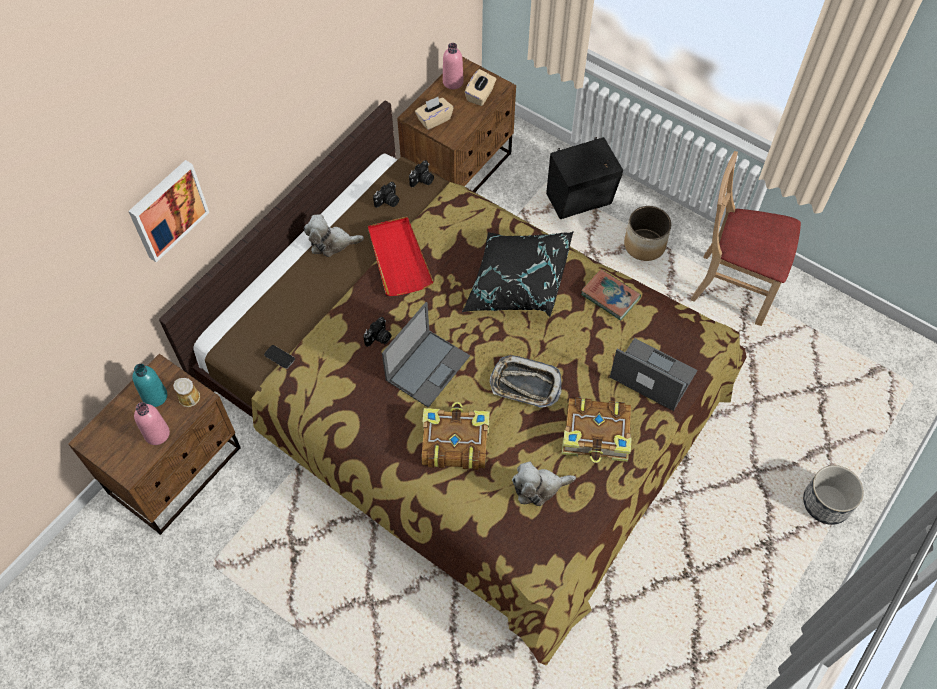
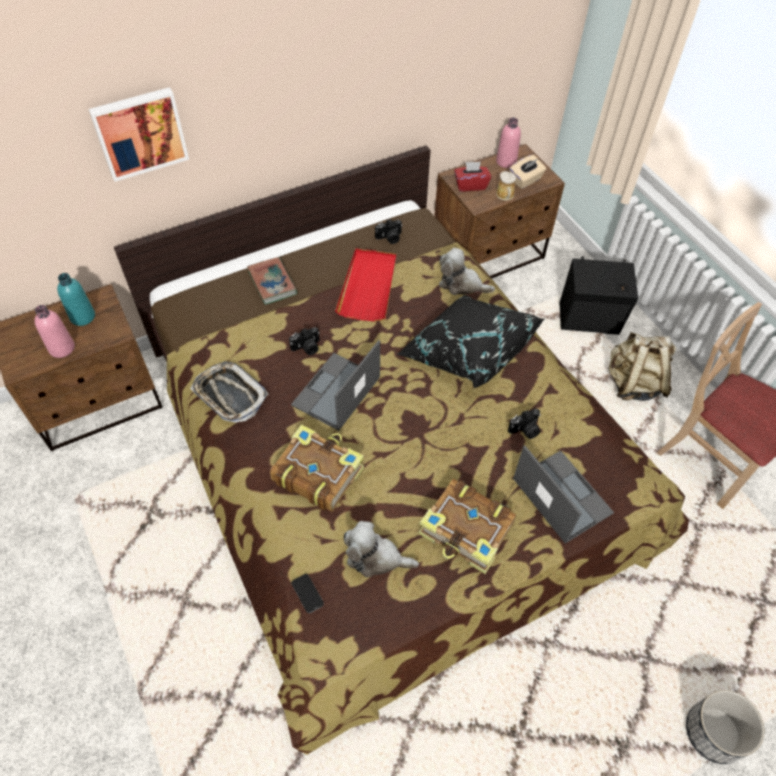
camera: 25 degrees right, 5 degrees down
mug [173,378,200,407] -> mug moved to [496,171,516,201]
phone [264,345,295,369] -> phone moved to [292,574,324,613]
plush toy [304,214,364,257] -> plush toy moved to [439,248,495,295]
laptop [382,302,470,408] -> laptop turned 150 degrees clockwise [291,340,380,431]
camera [409,160,434,187] -> camera moved to [508,409,541,439]
beige tissue box [415,97,453,130] -> red tissue box [454,162,491,191]
tray [490,355,562,408] -> tray moved to [190,362,268,423]
book [581,269,641,321] -> book moved to [247,257,298,305]
planter [624,206,671,261] -> beige backpack [609,332,676,401]

